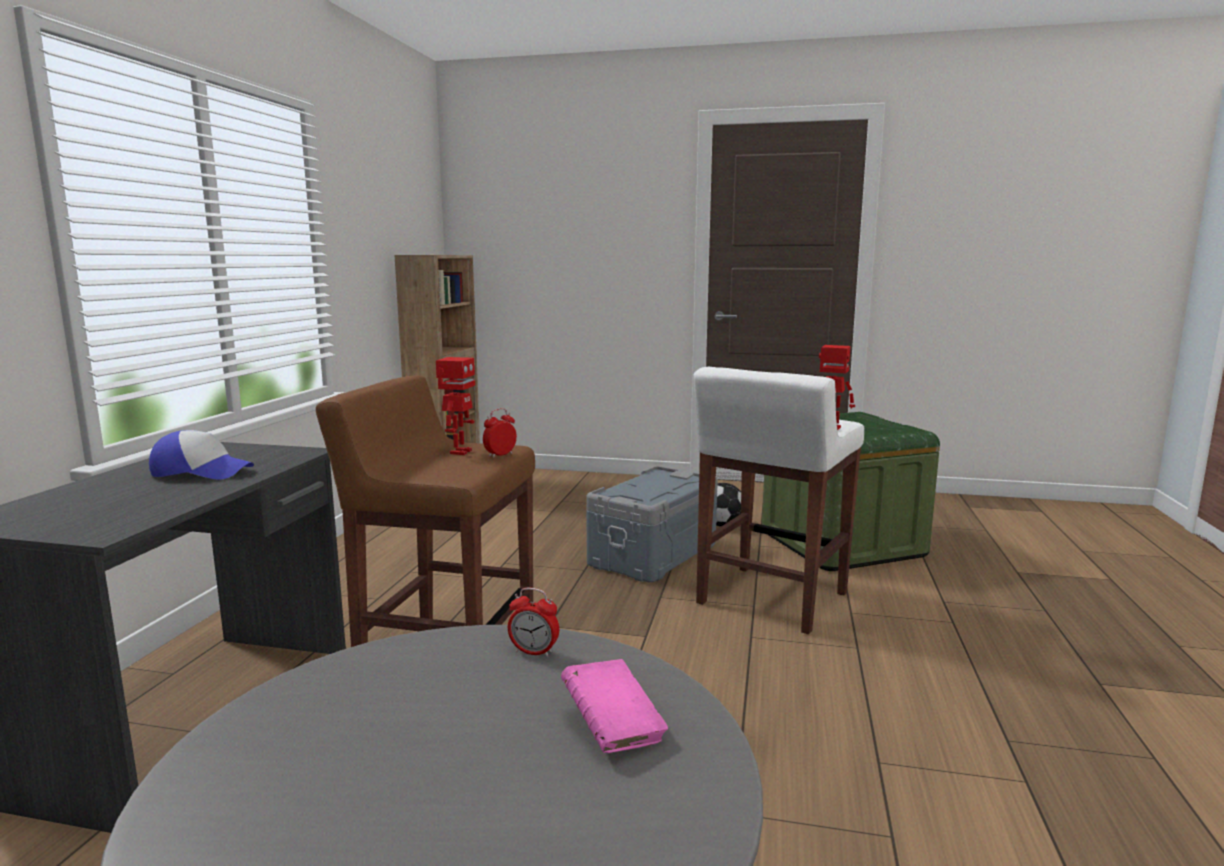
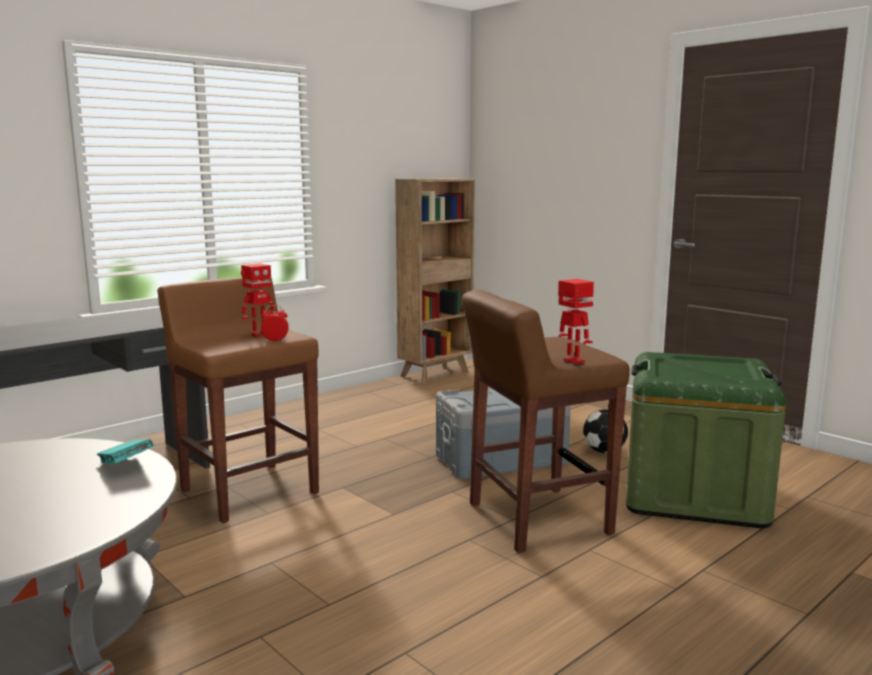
camera: 35 degrees right, 0 degrees up
cap [149,430,254,479] -> none
alarm clock [508,588,559,657] -> turquoise book [97,439,153,464]
pink book [561,659,668,753] -> none
white stool [693,367,864,634] -> brown stool [462,290,630,553]

